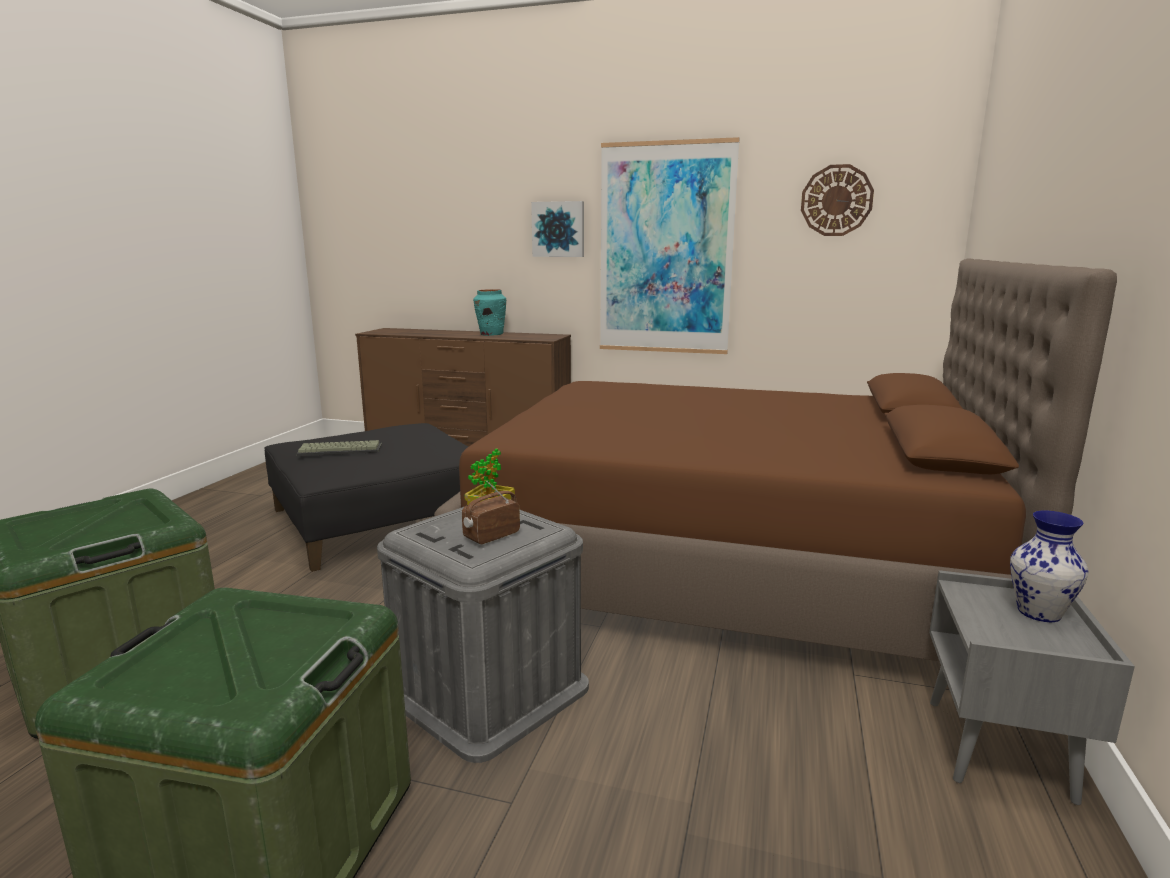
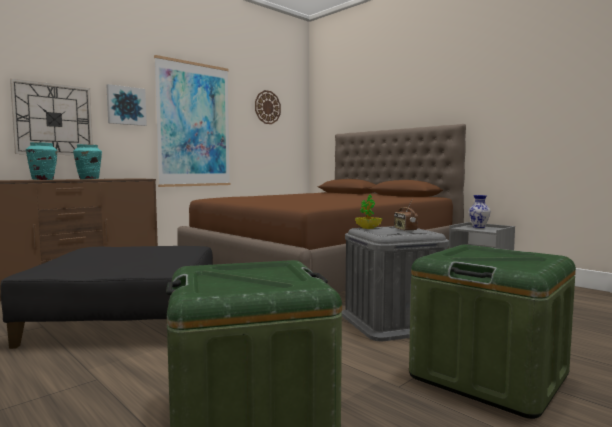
camera: 60 degrees left, 10 degrees down
keyboard [296,440,382,456] -> none
none -> wall clock [10,79,93,155]
none -> turquoise vase [26,142,57,180]

